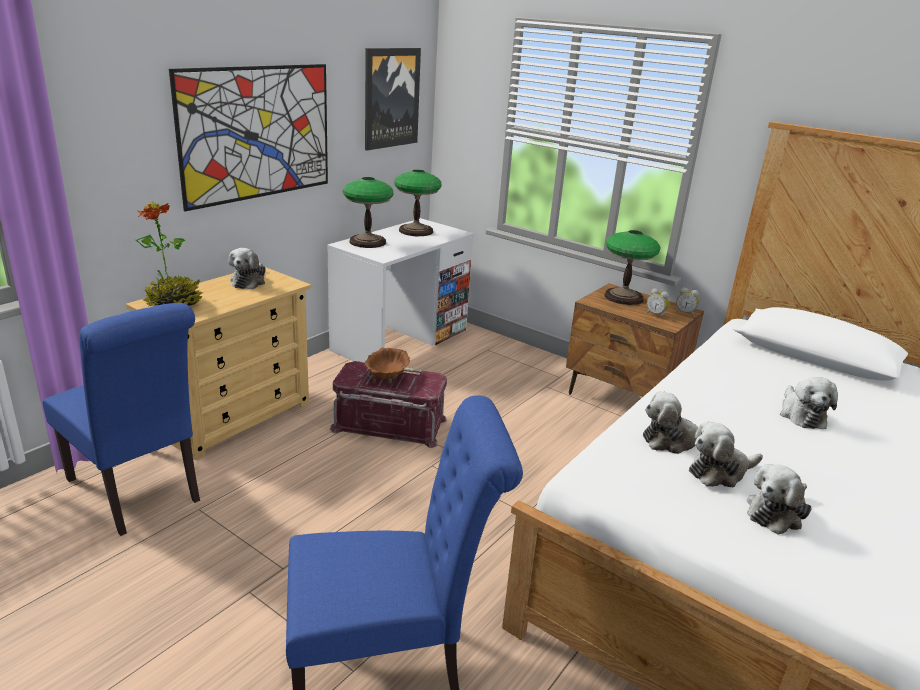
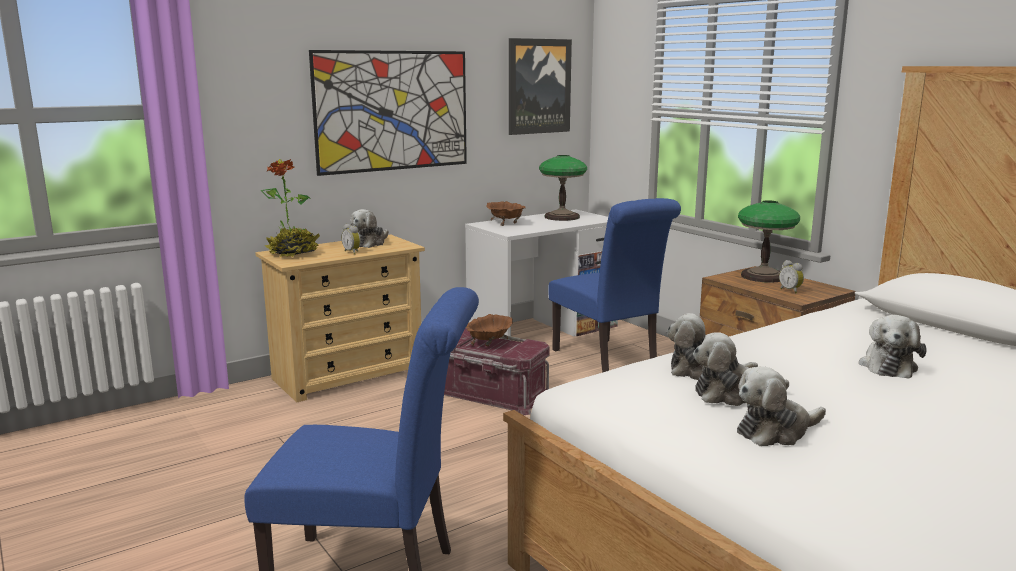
camera: 20 degrees right, 10 degrees down
blue chair [42,303,200,536] -> blue chair moved to [548,198,681,373]
table lamp [343,177,394,248] -> brown bowl [486,201,526,226]
alarm clock [676,288,699,316] -> alarm clock moved to [341,224,361,254]

